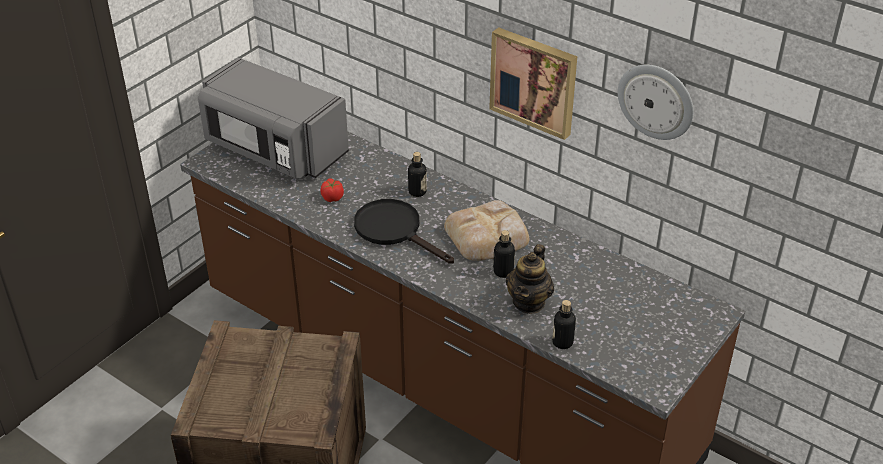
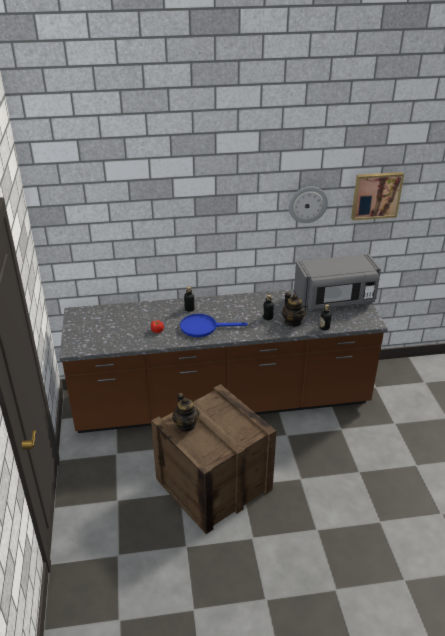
camera: 45 degrees left, 5 degrees down
grey microwave [198,58,349,179] -> grey microwave moved to [294,254,381,310]
black frying pan [354,199,454,264] -> blue frying pan [180,314,248,337]
bread [444,200,529,261] -> none
picture [489,27,577,140] -> picture moved to [351,172,404,220]
none -> teapot [172,393,199,432]

